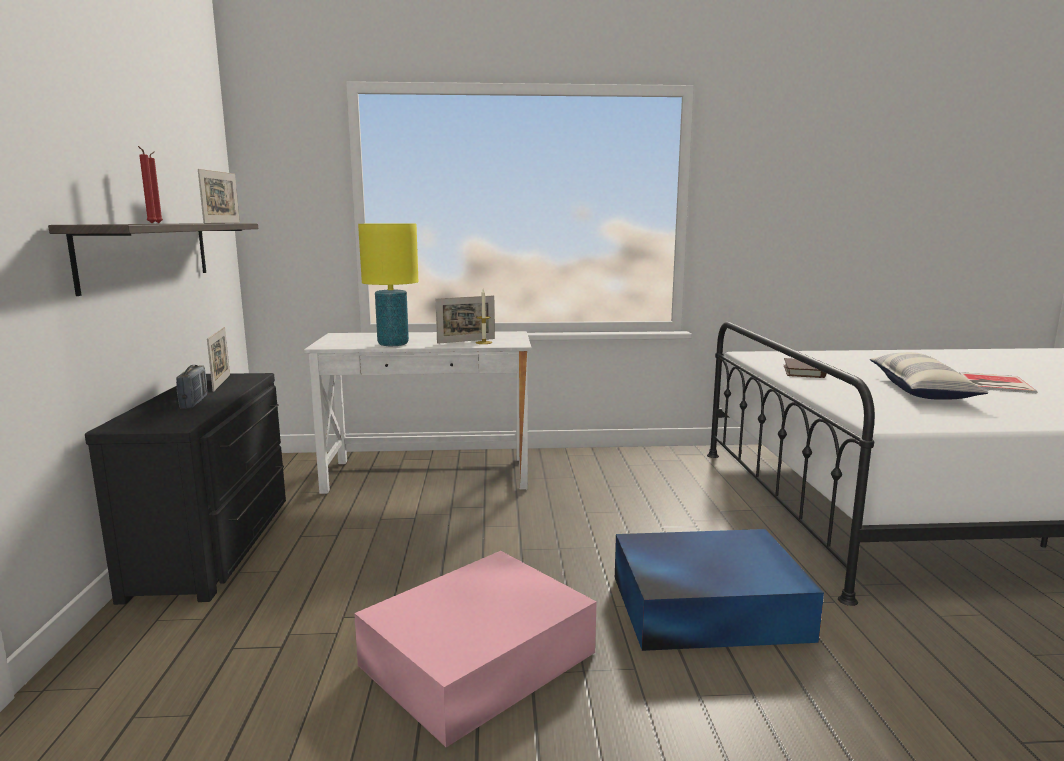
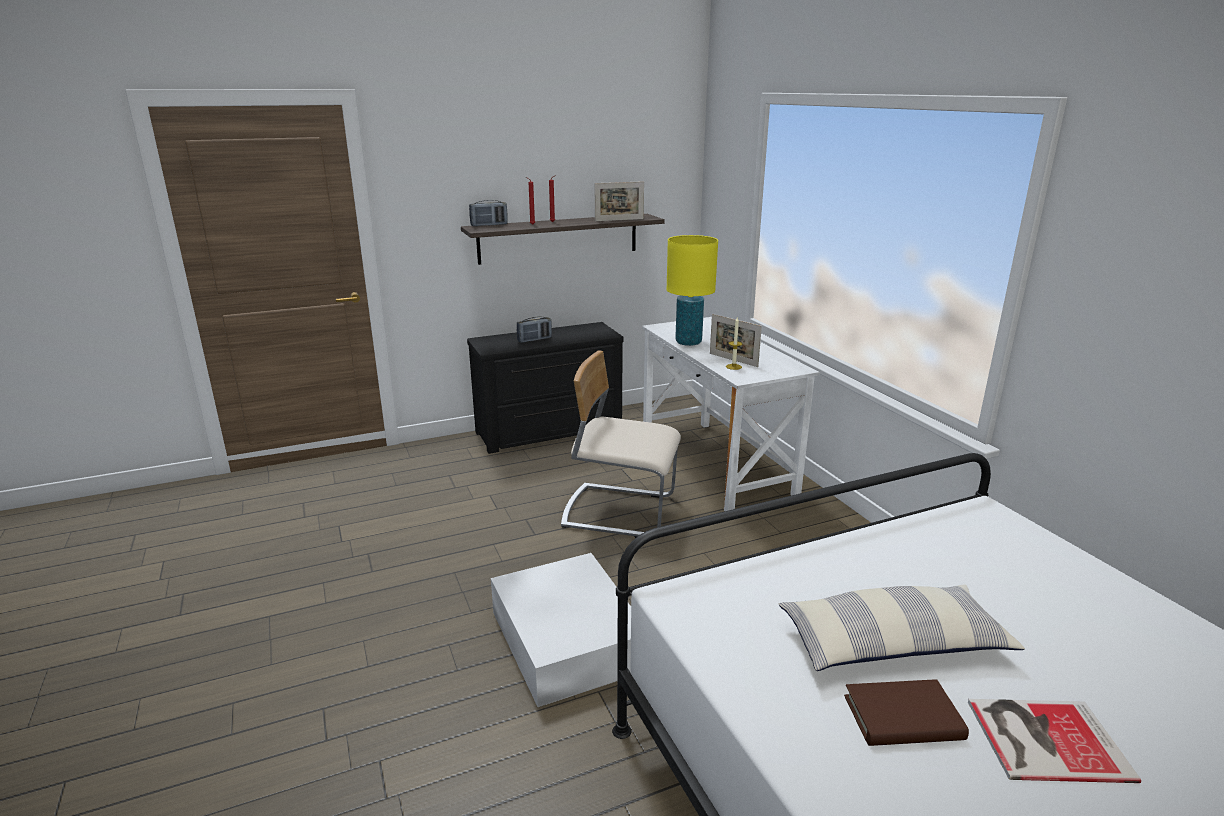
camera: 70 degrees right, 10 degrees up
picture frame [207,327,230,392] -> none
pink storage box [354,551,596,747] -> none
blue storage box [615,529,824,651] -> white storage box [491,553,631,707]
brown book [784,358,826,378] -> brown book moved to [844,679,969,746]
none -> radio [469,200,508,226]
none -> beige chair [561,351,681,538]

